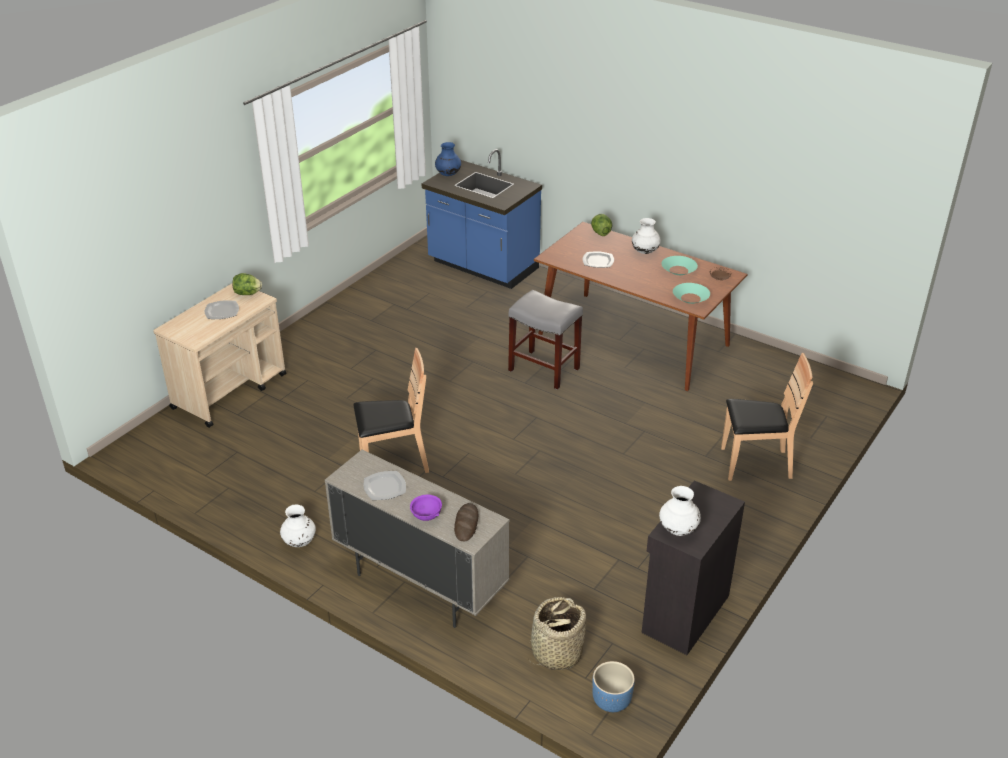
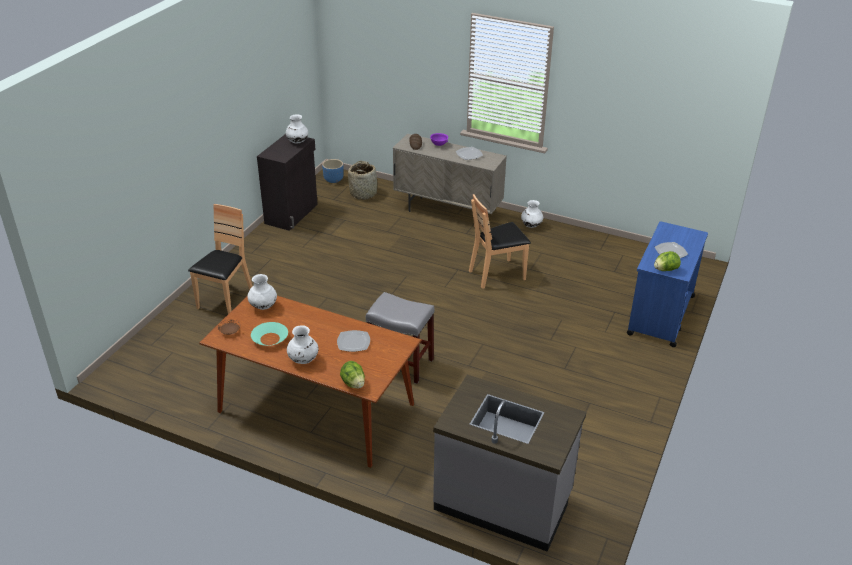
camera: 170 degrees right, 0 degrees up
beige cart [153,284,286,428] -> blue cart [627,221,708,347]
blue counter [422,149,542,289] -> grey counter [433,375,586,552]
blue vase [435,142,461,176] -> none
turquoise bowl [673,283,710,304] -> white vase [247,274,277,310]
brown chair [721,353,813,481] -> brown chair turned 120 degrees clockwise [188,204,253,314]

